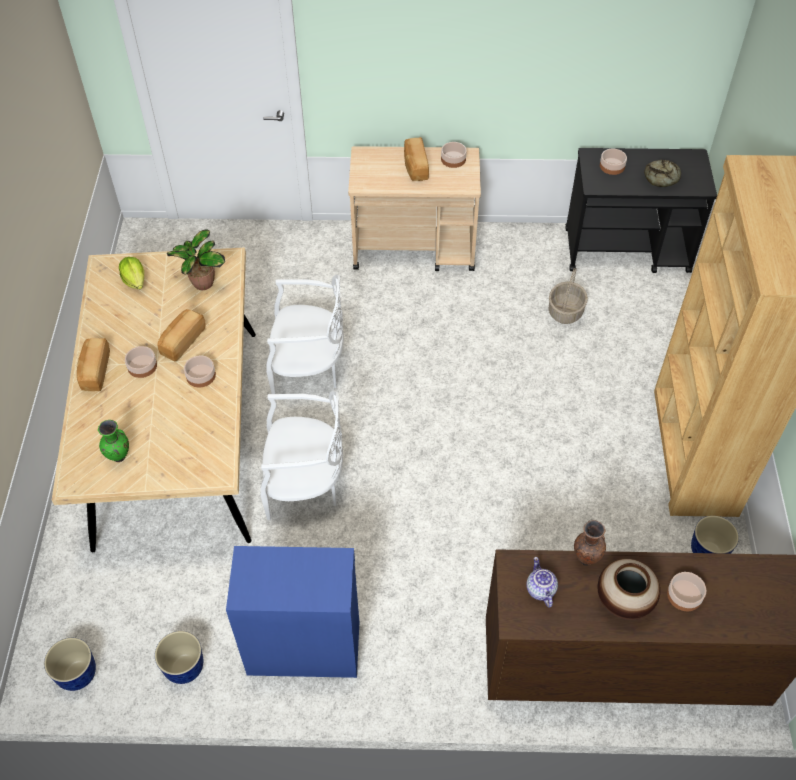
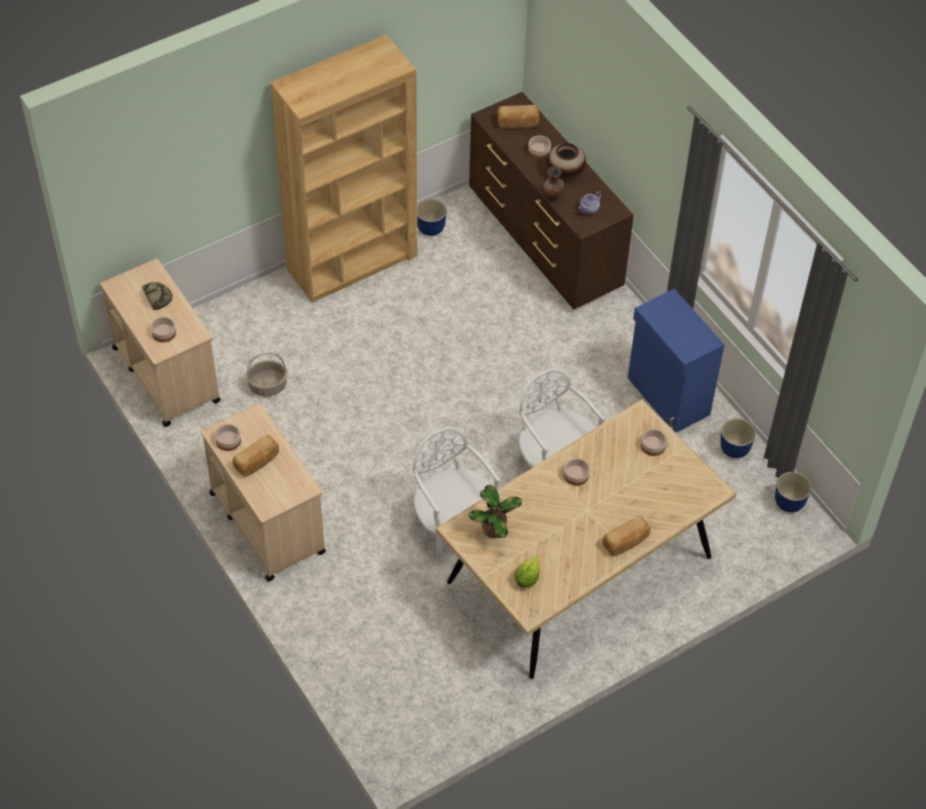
camera: 125 degrees left, 0 degrees up
green vase [98,420,129,462] -> none
bowl [125,346,157,378] -> bowl moved to [641,429,667,456]
bread [157,309,206,361] -> bread moved to [497,105,540,129]
black cart [566,148,717,273] -> beige cart [100,258,221,427]

